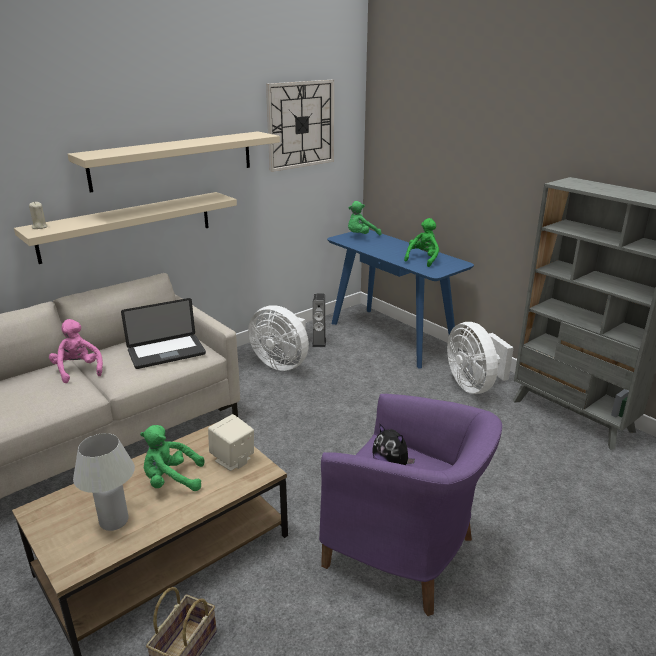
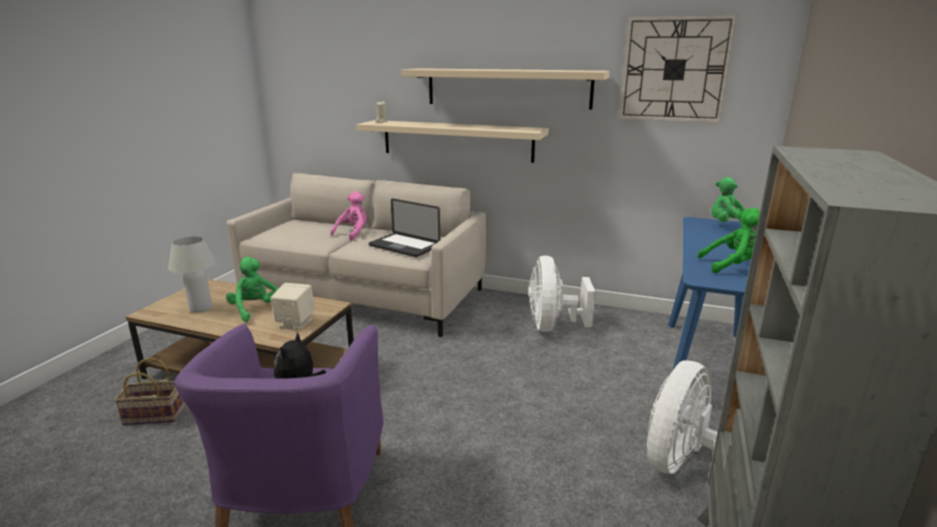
camera: 60 degrees right, 5 degrees down
speaker [312,293,326,347] -> none

